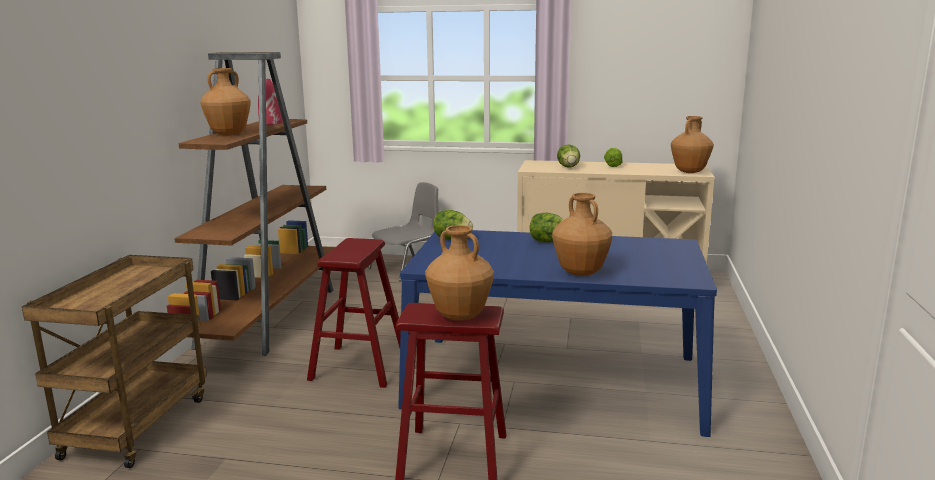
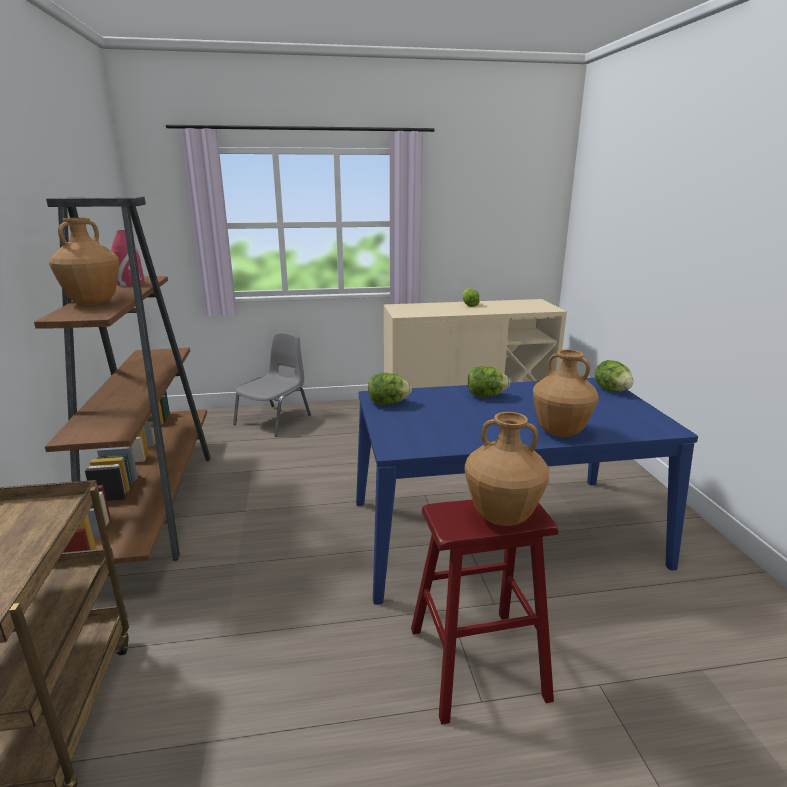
camera: 20 degrees left, 5 degrees up
red stool [307,238,401,388] -> none
lettuce [557,144,580,168] -> lettuce moved to [595,360,634,392]
brown vase [671,116,714,173] -> none

